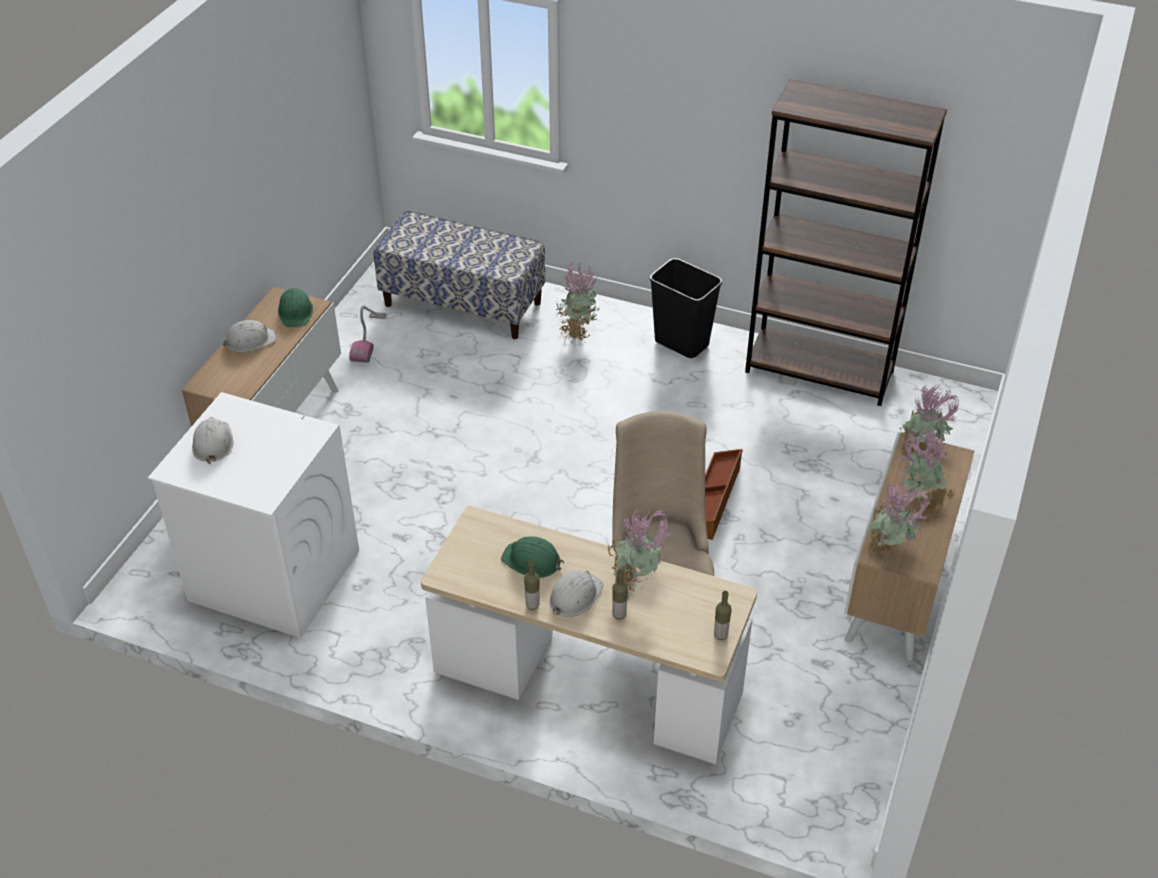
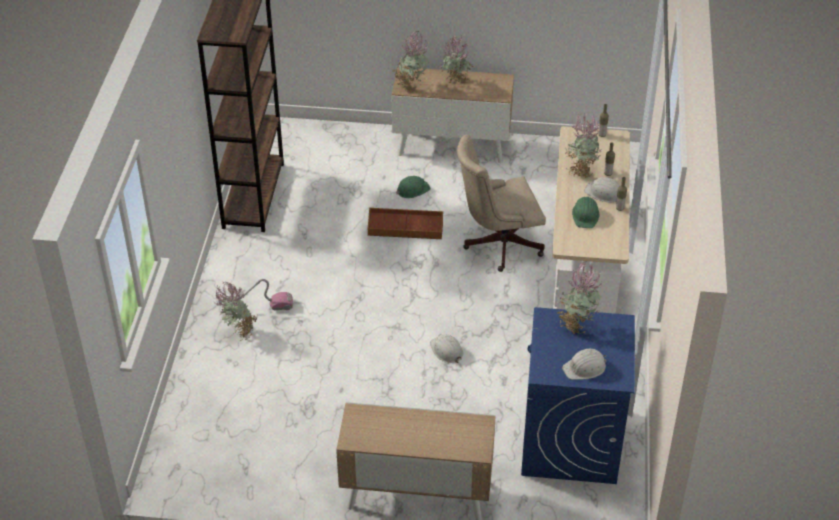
camera: 105 degrees left, 0 degrees up
white washing machine [148,392,359,638] -> blue washing machine [521,307,635,484]
white hard hat [222,320,277,353] -> white hard hat moved to [430,334,463,363]
green hard hat [278,288,313,327] -> green hard hat moved to [396,176,431,198]
vacuum cleaner [349,305,387,363] -> vacuum cleaner moved to [225,279,293,315]
bench [373,211,545,339] -> none
black trash can [650,258,722,358] -> none
potted plant [866,481,931,559] -> potted plant moved to [558,261,603,335]

